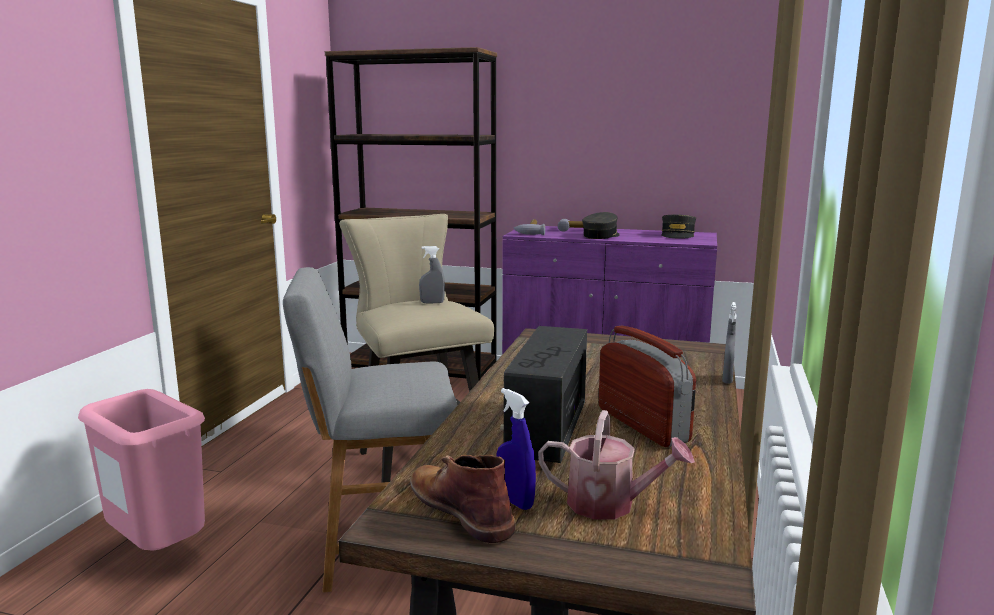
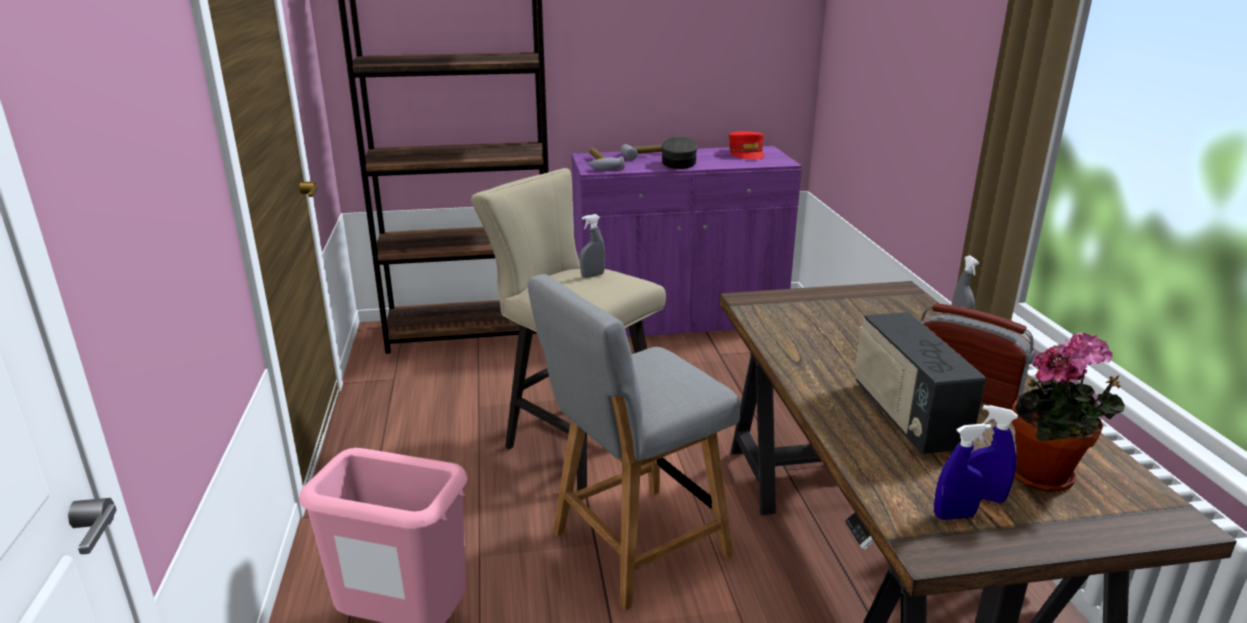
camera: 25 degrees left, 10 degrees up
brown boot [410,455,515,543] -> blue spray bottle [934,424,991,520]
watering can [538,410,695,520] -> potted plant [1011,333,1125,492]
grey cap [661,214,696,239] -> red cap [729,131,765,160]

